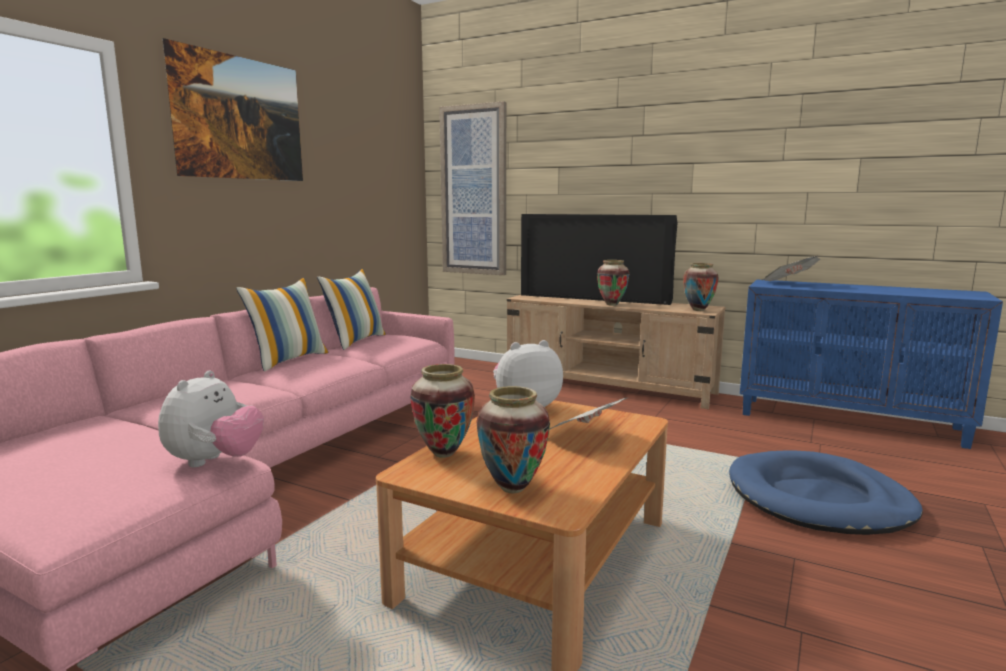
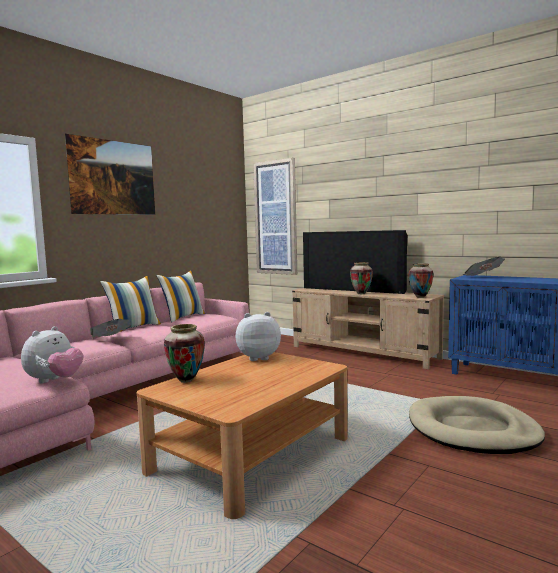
camera: 10 degrees right, 5 degrees down
vase [476,386,550,493] -> none
newspaper [549,398,627,430] -> newspaper moved to [90,319,131,337]
blue dog bed [729,450,923,535] -> beige dog bed [409,396,545,454]

